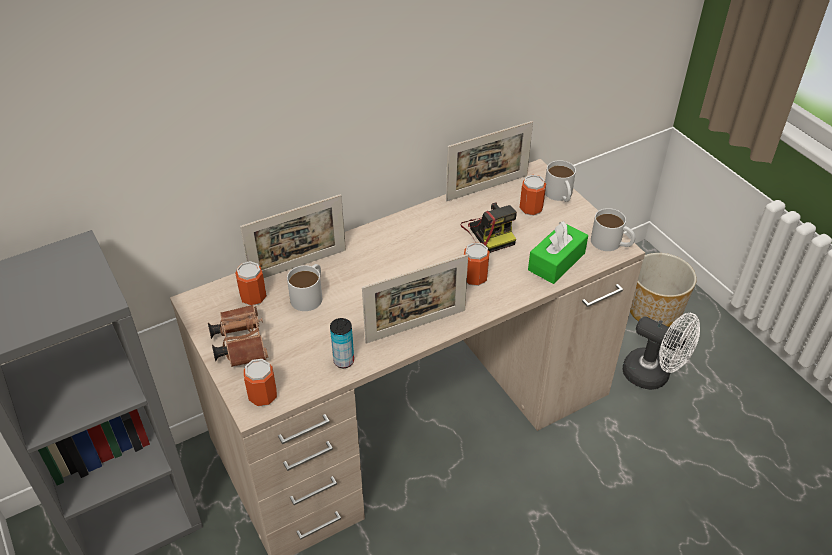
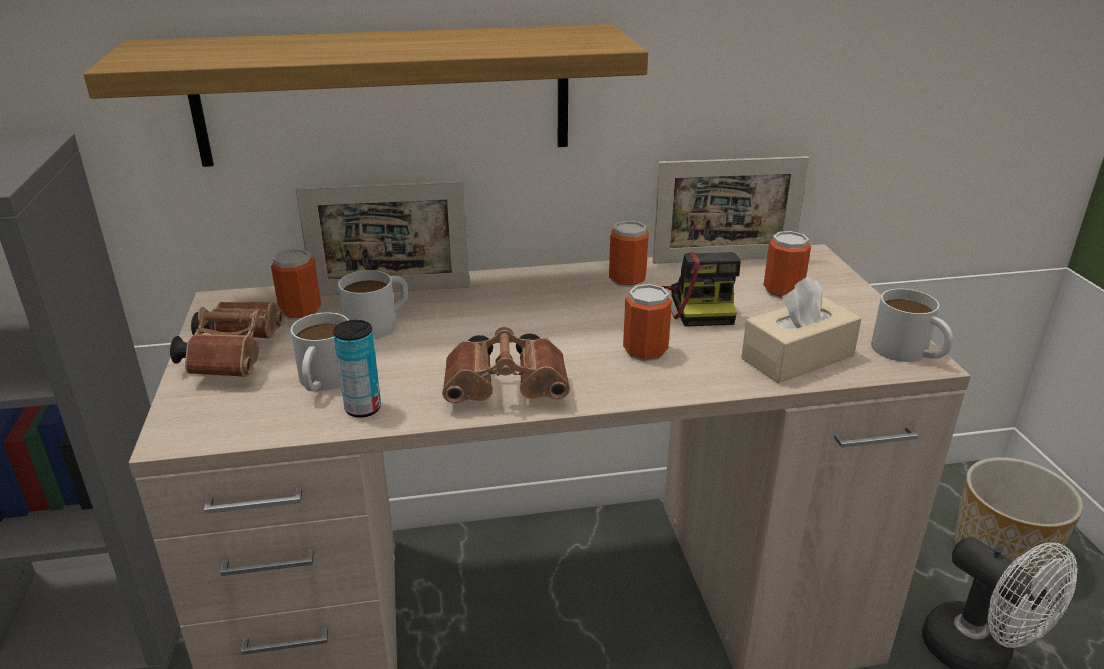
camera: 20 degrees right, 15 degrees down
can [244,359,277,407] -> can moved to [609,221,649,287]
picture frame [362,254,468,344] -> brown binoculars [442,327,570,403]
green tissue box [528,221,588,284] -> beige tissue box [741,276,862,384]
white mug [545,160,576,202] -> white mug moved to [291,312,349,391]
none -> shelf [84,24,648,167]

